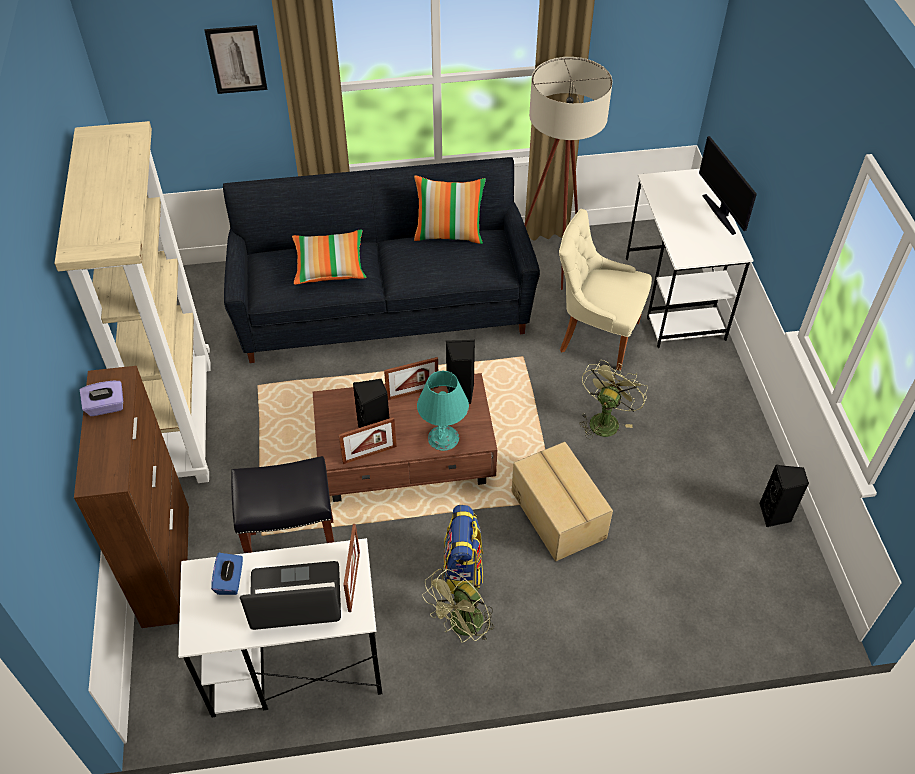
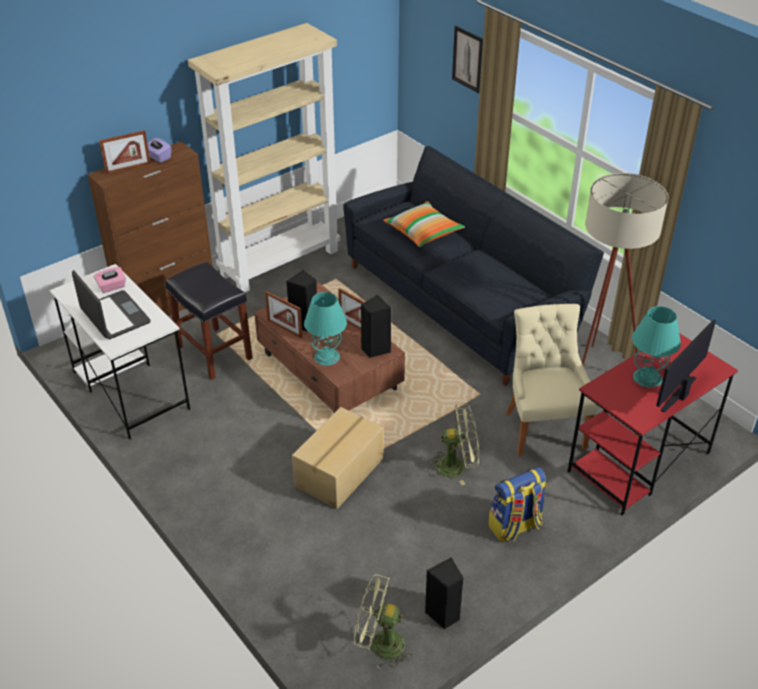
camera: 60 degrees right, 10 degrees down
blue tissue box [211,553,243,595] -> pink tissue box [94,267,126,293]
picture frame [343,524,360,612] -> picture frame moved to [99,130,151,174]
pillow [414,175,486,244] -> none
green fan [422,568,494,642] -> green fan moved to [354,574,413,669]
backpack [443,505,484,594] -> backpack moved to [488,467,547,543]
white desk [626,169,754,348] -> red desk [567,333,738,515]
none -> turquoise table lamp [632,306,681,388]

